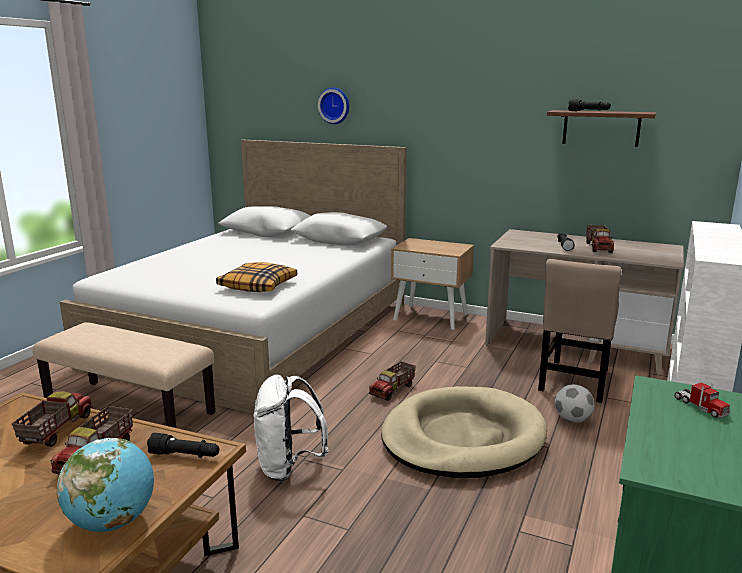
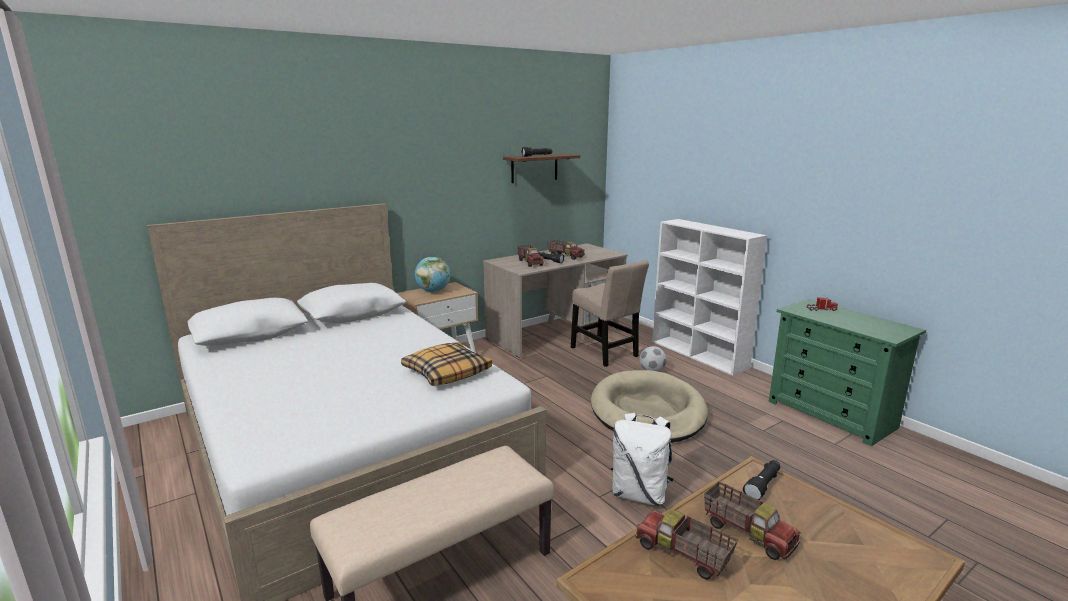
camera: 60 degrees left, 0 degrees up
globe [57,438,154,532] -> globe moved to [415,257,450,292]
wall clock [318,87,349,124] -> none
toy truck [369,361,416,401] -> toy truck moved to [517,245,544,267]

